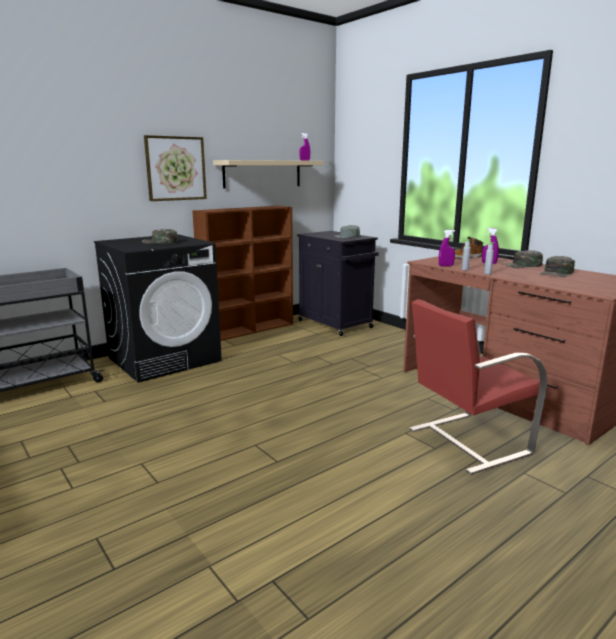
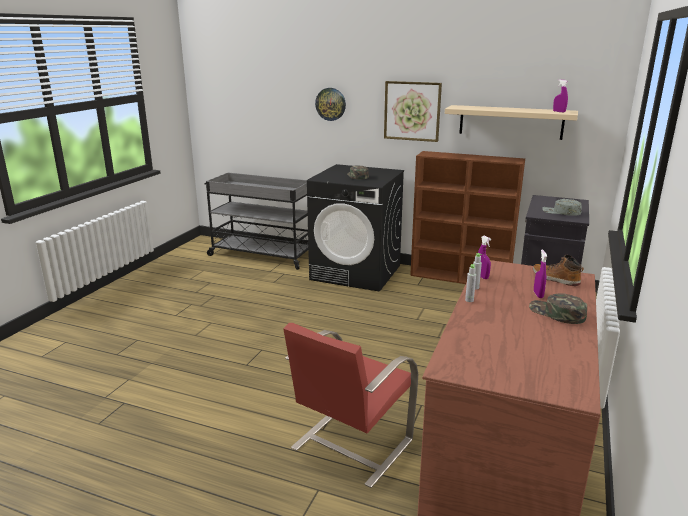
camera: 60 degrees right, 5 degrees up
red chair [409,299,548,475] -> red chair turned 90 degrees counterclockwise [283,323,418,488]
green cap [540,256,575,277] -> none
none -> wall clock [315,88,346,121]

